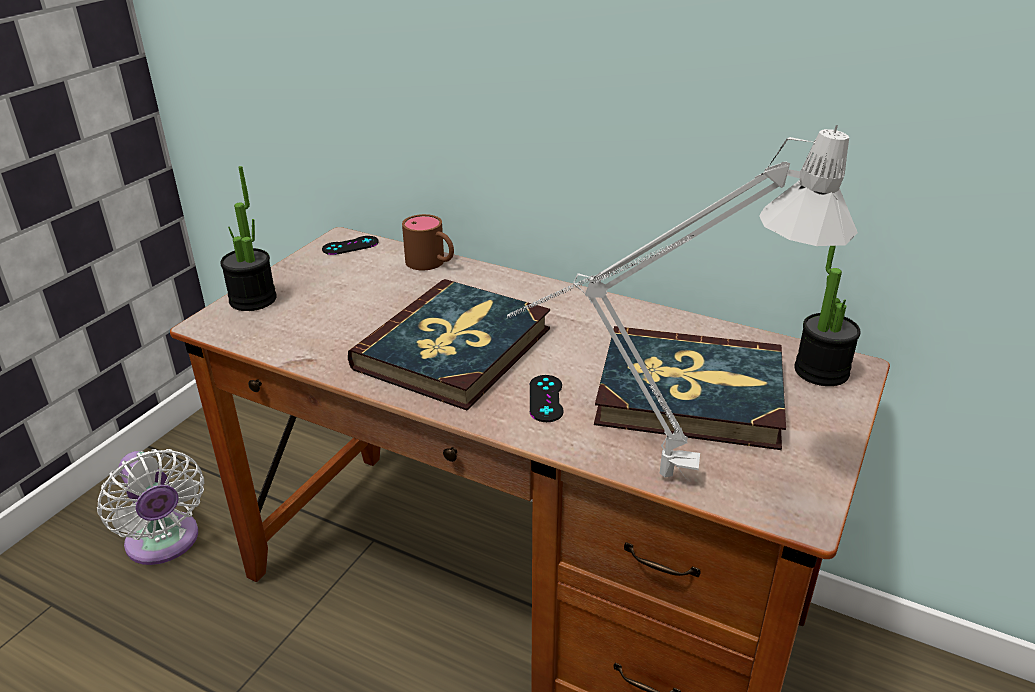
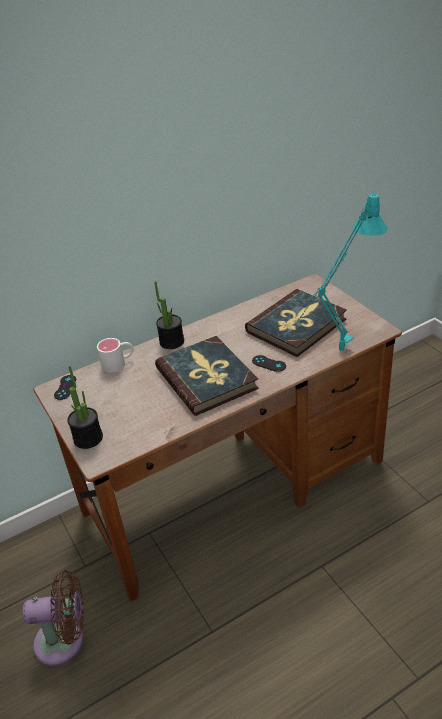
camera: 55 degrees left, 5 degrees up
white fan [97,449,204,565] -> brown fan [23,570,83,666]
brown mug [402,214,454,270] -> white mug [97,338,133,373]
grey table lamp [507,125,858,477] -> turquoise table lamp [295,194,388,351]
potted plant [794,246,861,386] -> potted plant moved to [154,281,184,349]

